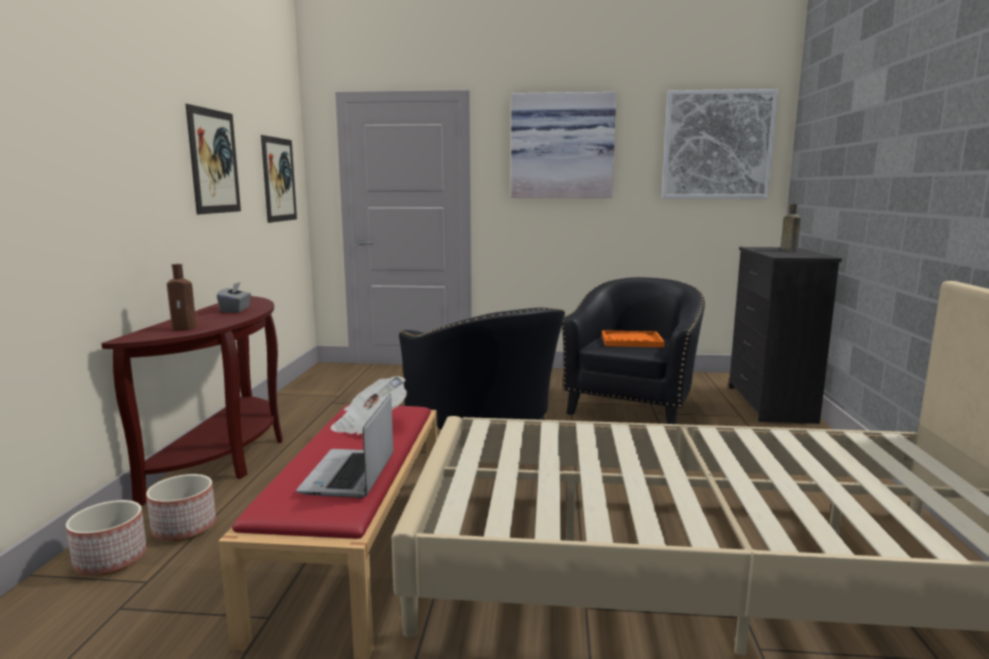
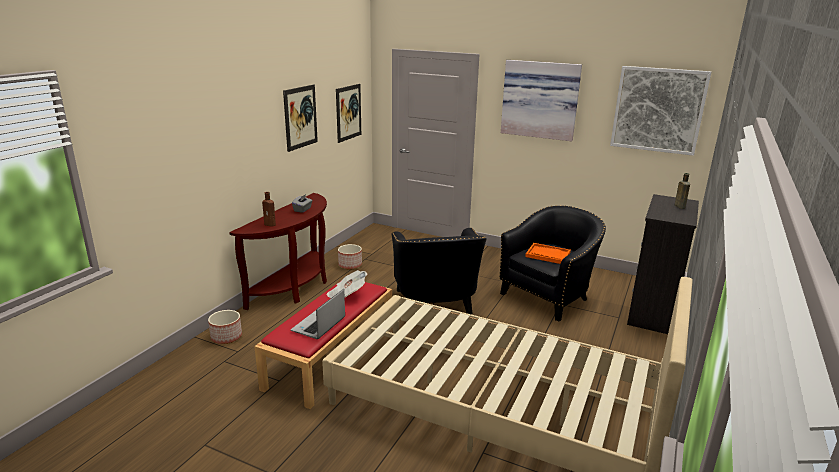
camera: 20 degrees right, 10 degrees up
planter [146,474,216,541] -> planter moved to [338,244,362,269]

